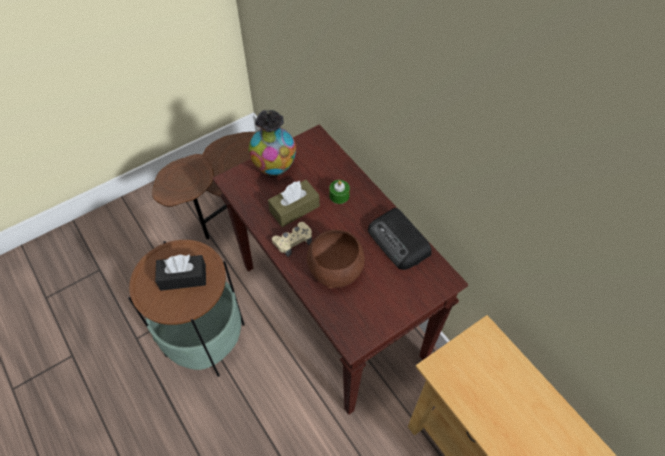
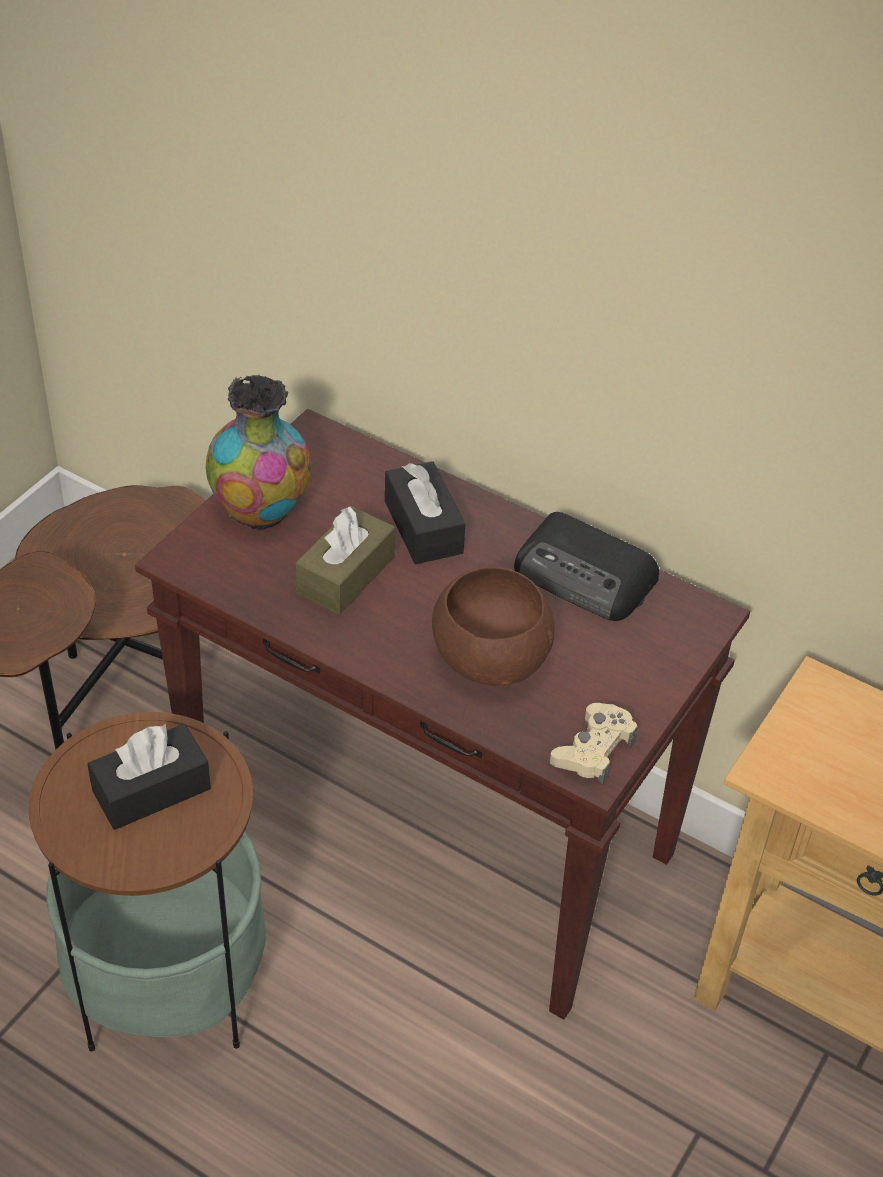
camera: 25 degrees left, 10 degrees down
beige game controller [272,222,312,257] -> beige game controller moved to [550,703,638,785]
green candle [329,180,350,204] -> black tissue box [385,461,465,564]

